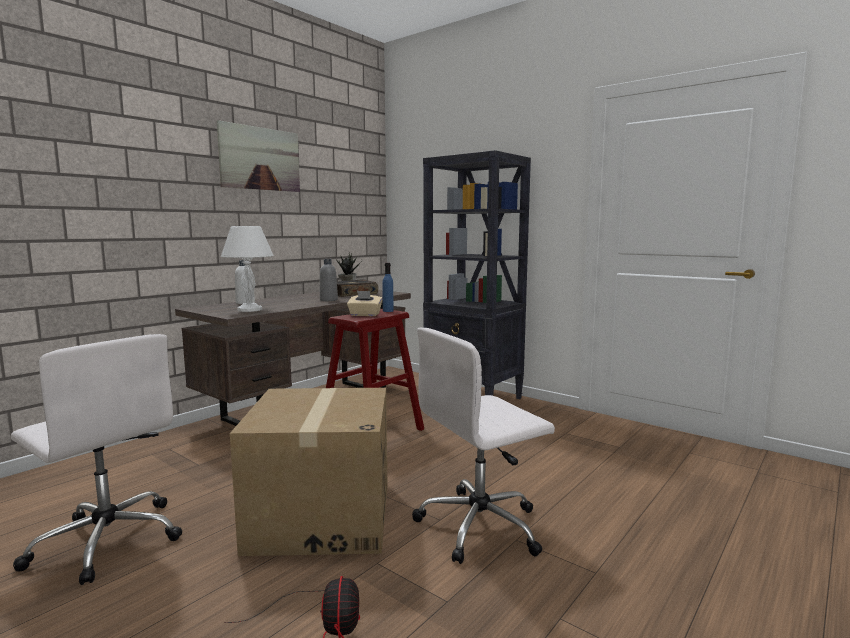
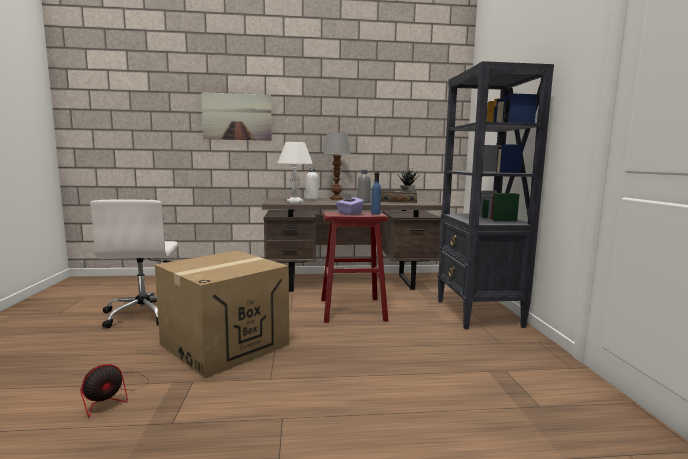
camera: 45 degrees right, 0 degrees up
picture [217,120,300,192] -> picture moved to [201,92,272,141]
beige tissue box [347,291,382,316] -> purple tissue box [336,193,364,215]
white office chair [412,327,555,564] -> none
none -> table lamp [323,132,351,200]

